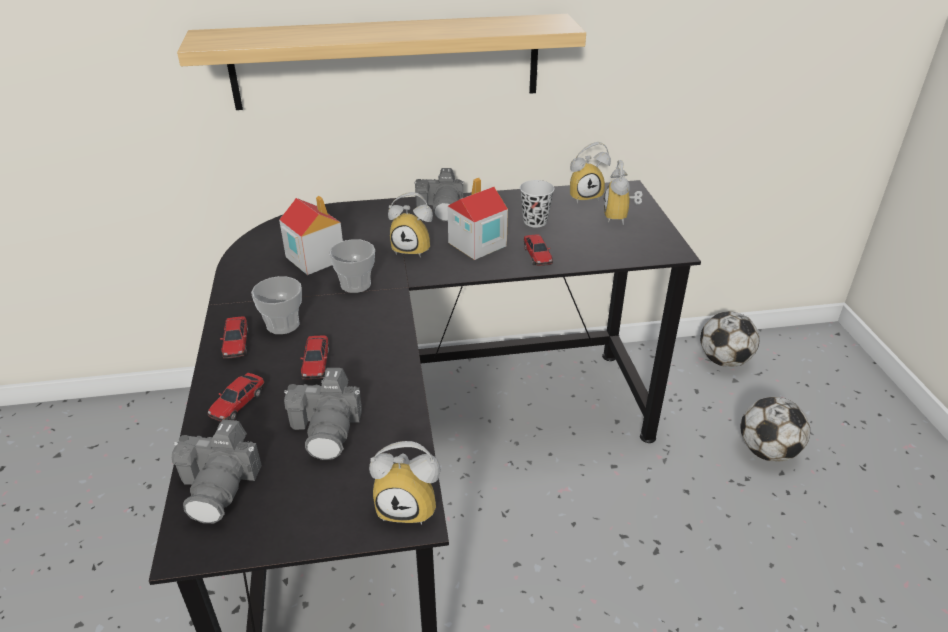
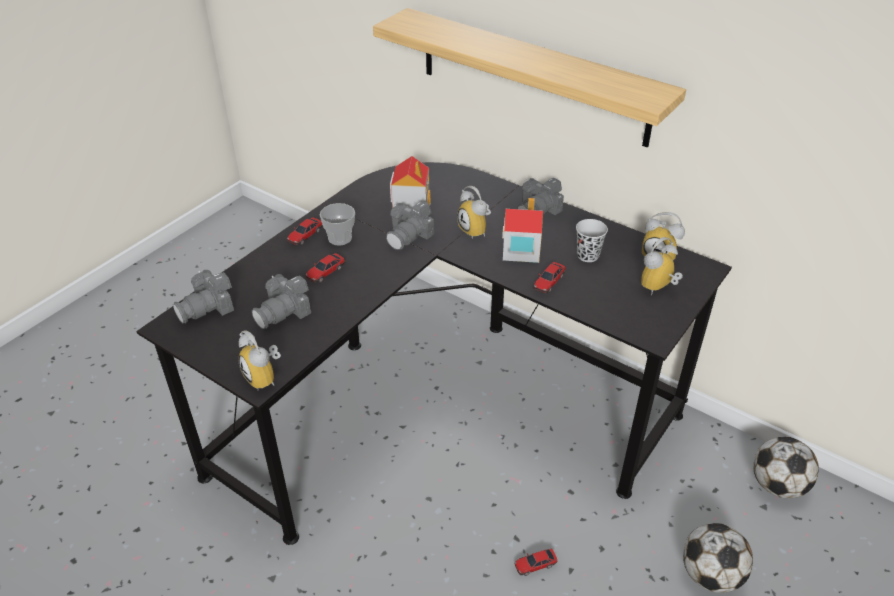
camera: 45 degrees right, 5 degrees up
toy car [207,373,265,422] -> toy car moved to [515,549,558,576]
cup [329,239,375,293] -> camera [386,201,434,250]

